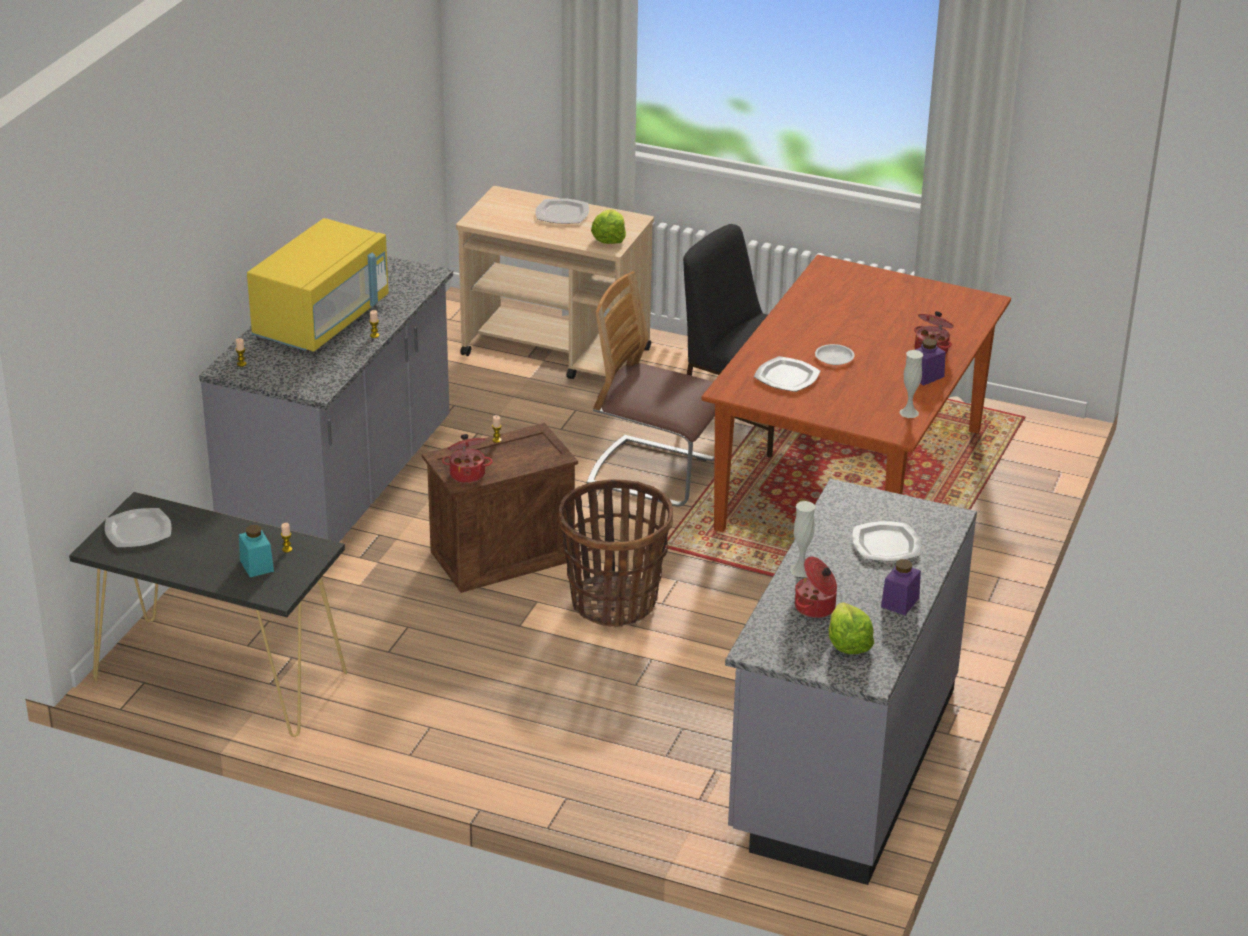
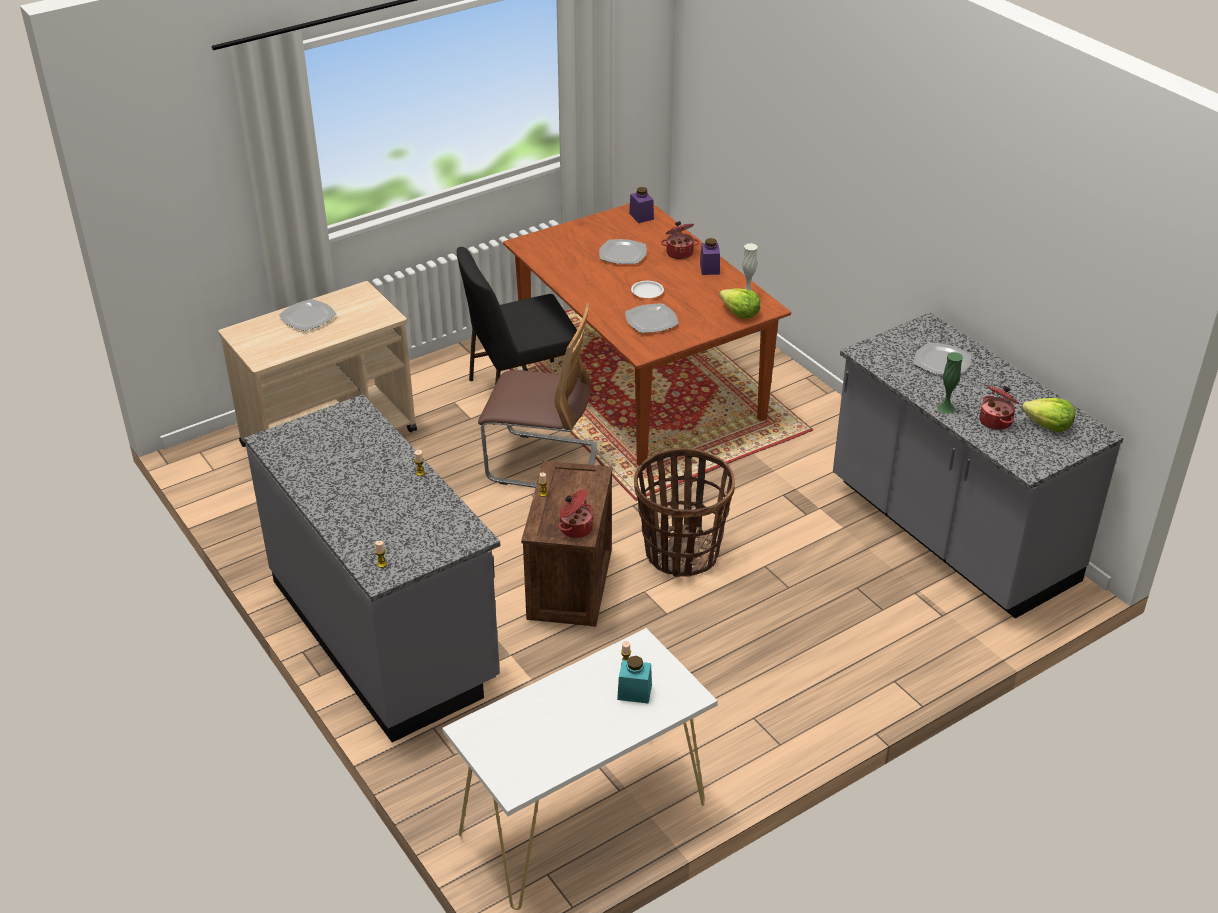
camera: 55 degrees left, 5 degrees up
black console table [69,492,347,737] -> white console table [442,628,718,910]
plate [105,508,171,548] -> plate moved to [599,239,647,264]
yellow microwave [247,218,389,352] -> none
chair [587,271,715,507] -> chair turned 135 degrees counterclockwise [478,303,597,488]
lettuce [591,209,626,244] -> lettuce moved to [719,289,760,319]
white vase [790,501,815,577] -> green vase [937,352,963,414]
purple jar [881,559,921,615] -> purple jar moved to [629,187,654,223]

